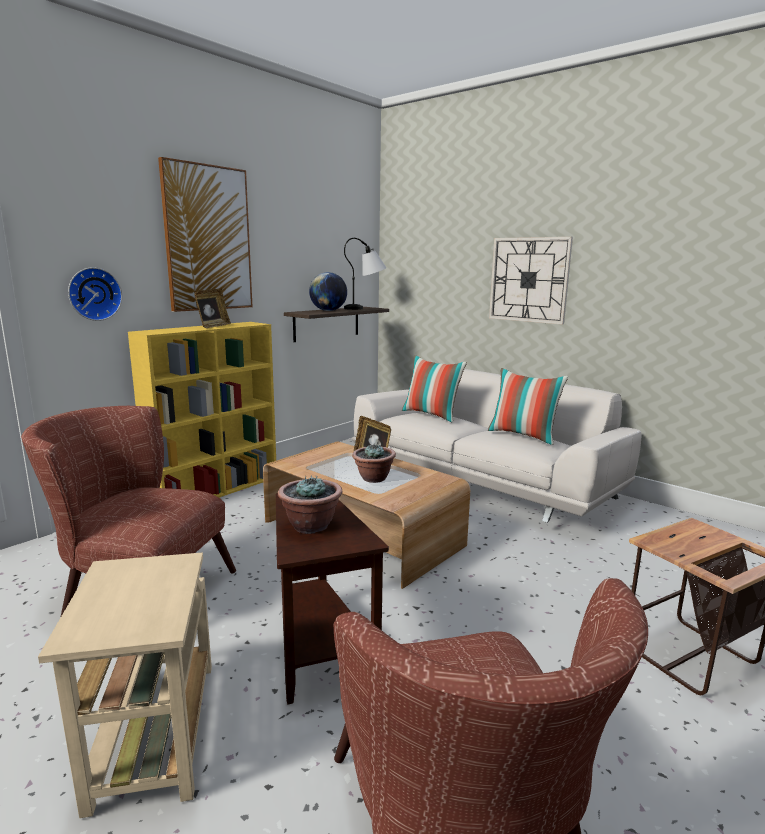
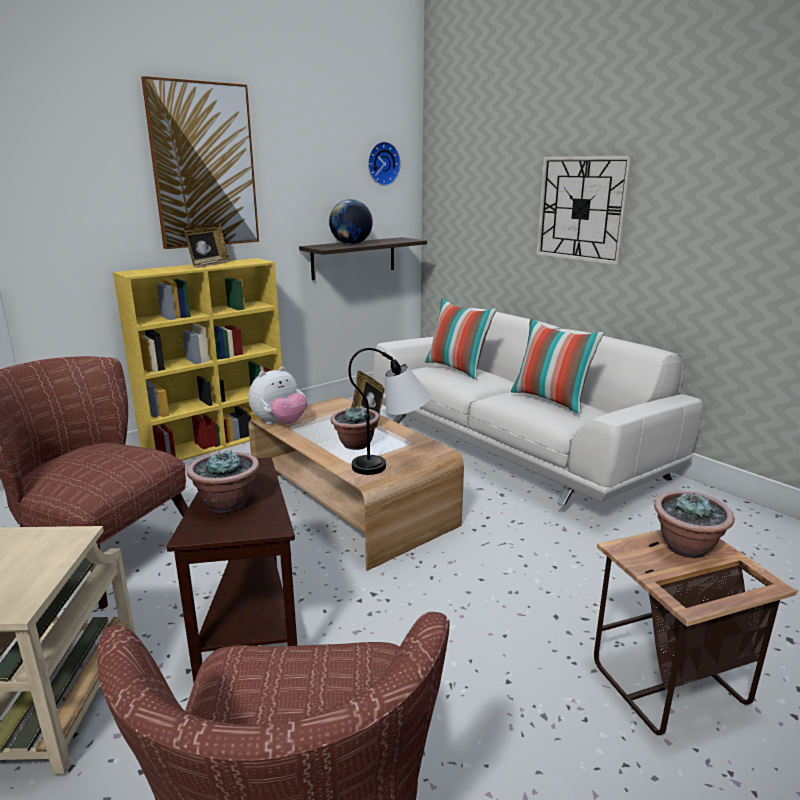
camera: 10 degrees right, 5 degrees up
wall clock [68,267,122,321] -> wall clock moved to [368,141,401,186]
table lamp [344,238,387,310] -> table lamp moved to [349,348,431,475]
none -> plush toy [248,366,307,425]
none -> potted plant [654,491,735,558]

